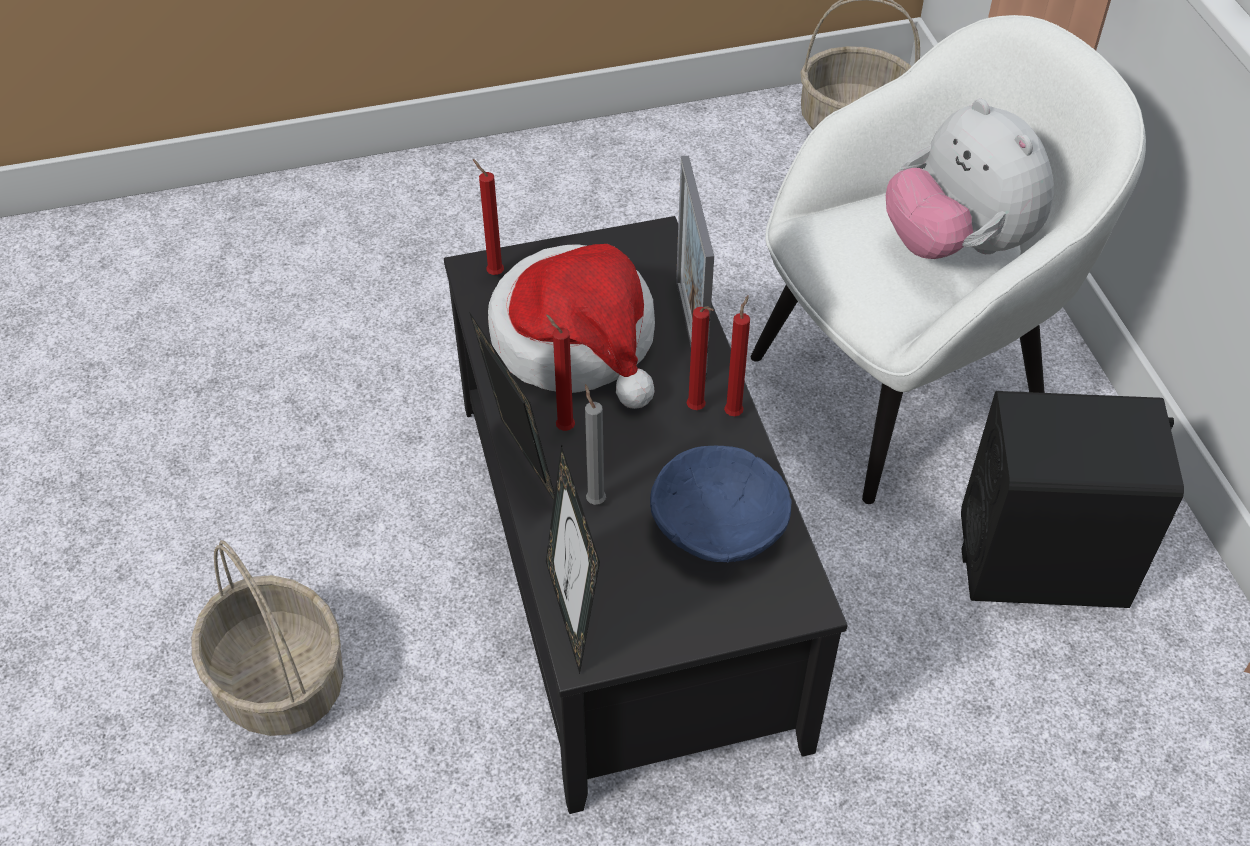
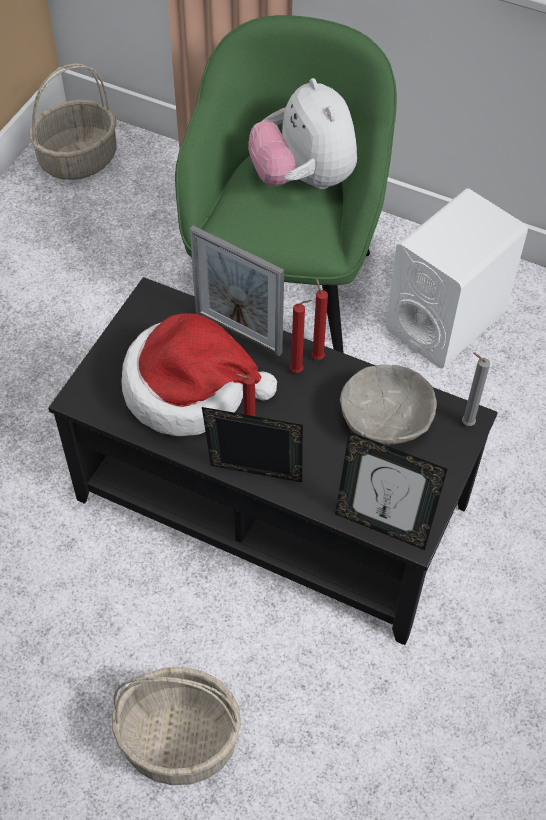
camera: 50 degrees left, 5 degrees up
red candle [473,159,504,275] -> none
grey candle [585,384,606,505] -> grey candle moved to [462,352,490,426]
blue bowl [650,445,792,562] -> grey bowl [340,365,437,445]
white armchair [750,15,1146,504] -> green armchair [175,15,397,353]
plush toy [886,99,1054,259] -> plush toy turned 60 degrees clockwise [248,78,357,189]
black speaker [961,391,1184,608] -> white speaker [386,188,528,368]

